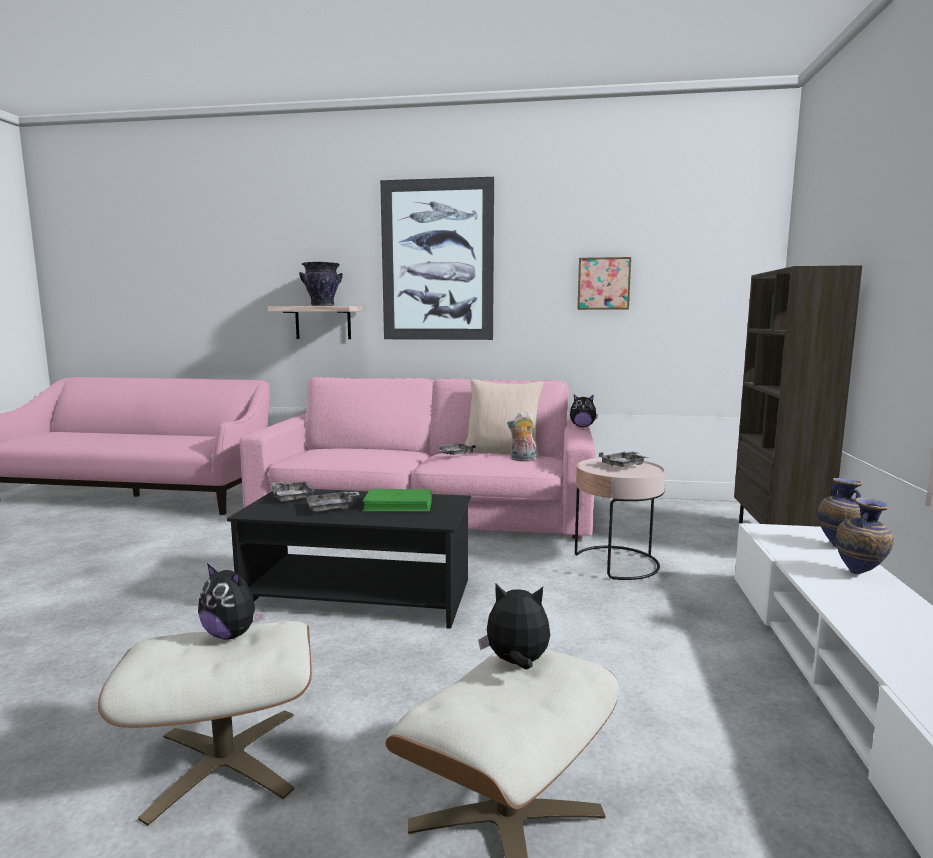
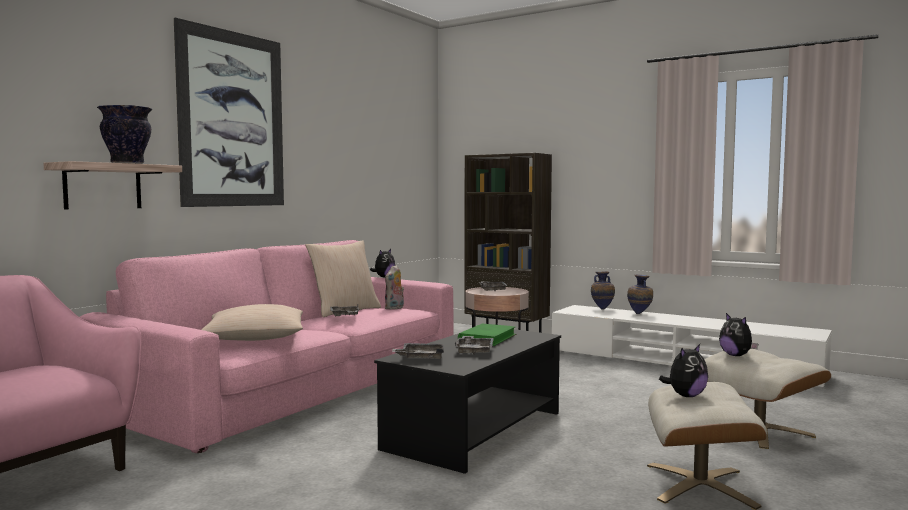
camera: 65 degrees left, 5 degrees down
plush toy [479,583,550,669] -> plush toy turned 60 degrees counterclockwise [719,313,758,356]
picture [577,257,631,310] -> none
none -> beige pillow [201,304,303,341]

